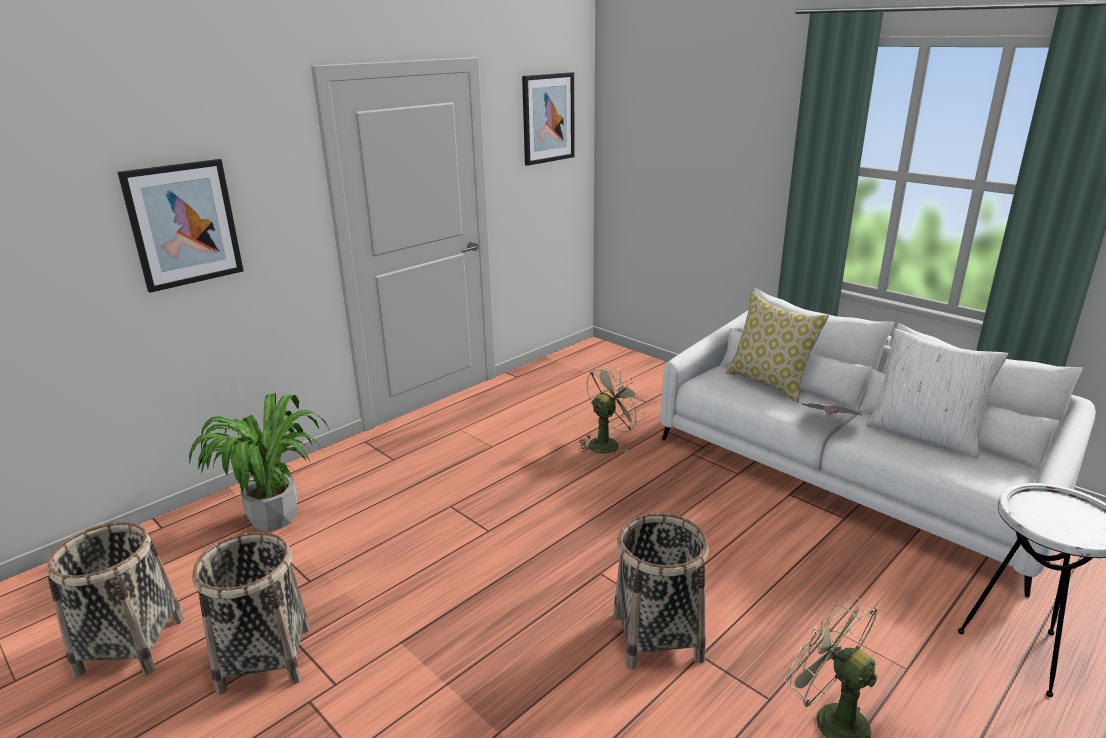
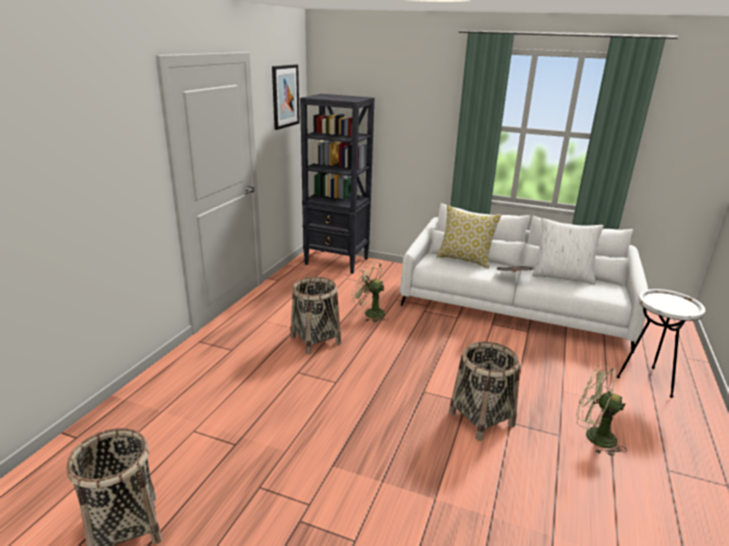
camera: 25 degrees left, 0 degrees up
picture [118,159,244,293] -> none
potted plant [189,393,329,531] -> none
basket [192,532,310,695] -> basket moved to [290,277,341,354]
green fan [579,366,644,454] -> green fan turned 90 degrees counterclockwise [352,260,387,322]
none -> black bookcase [300,94,375,274]

